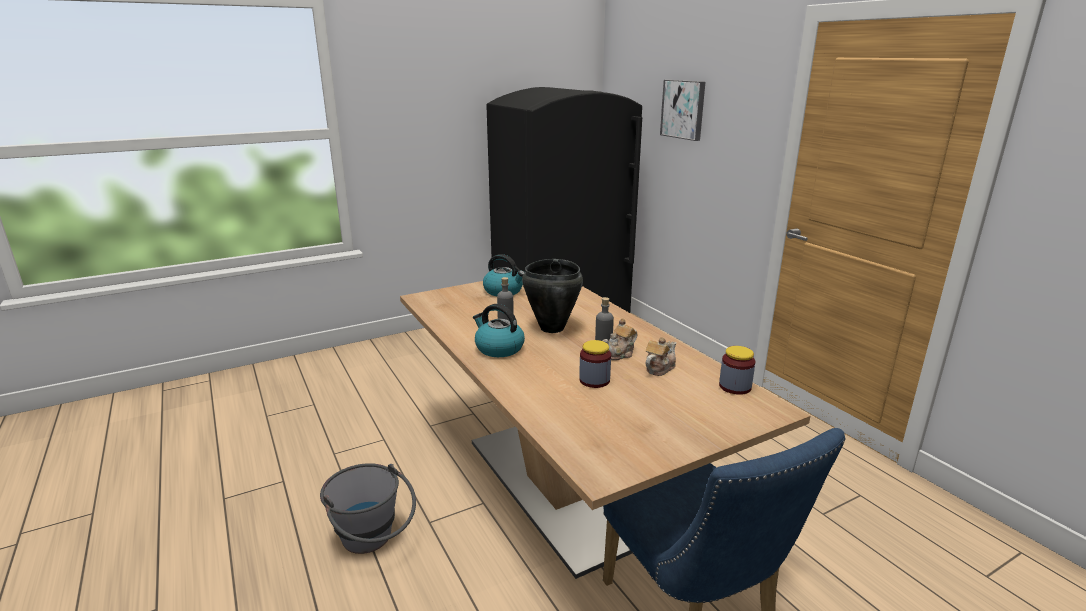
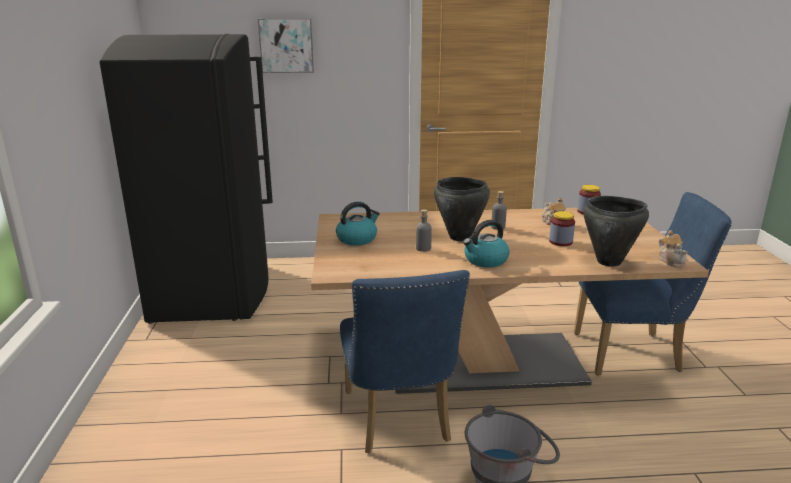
camera: 65 degrees left, 0 degrees up
teapot [602,318,637,360] -> teapot moved to [659,230,688,267]
none -> blue chair [340,270,470,454]
none -> black cooking pot [583,196,649,267]

